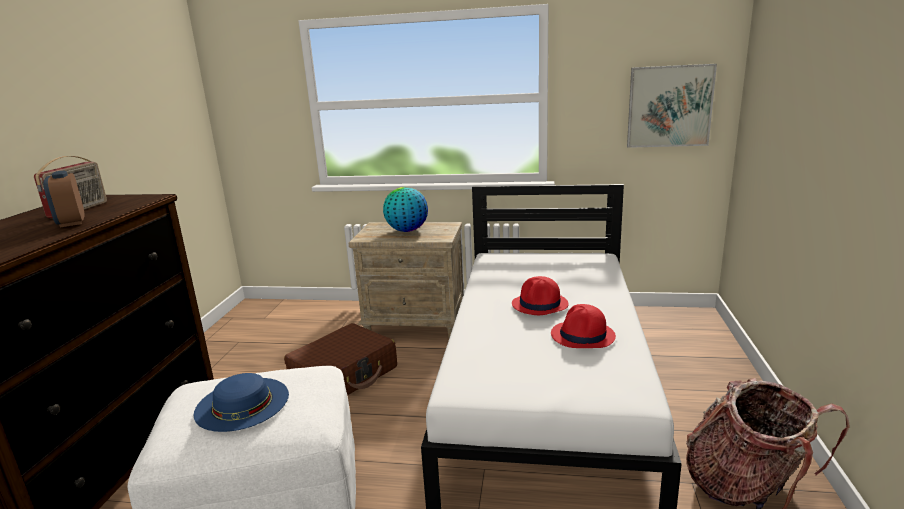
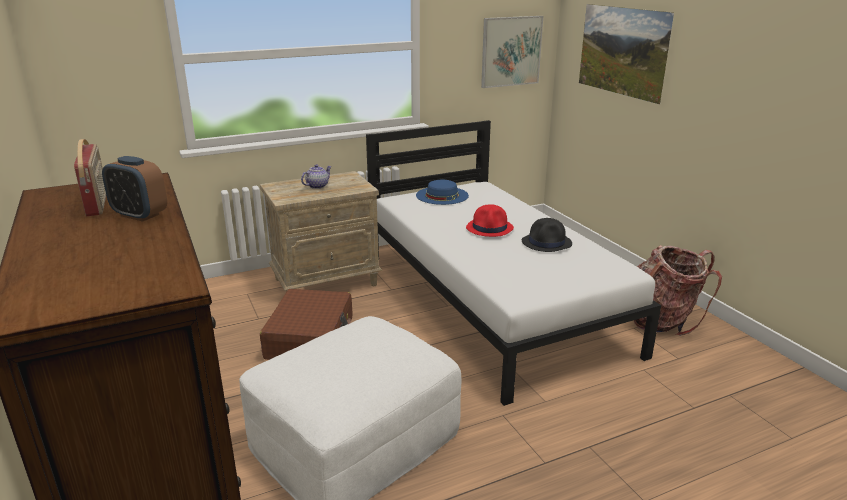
camera: 35 degrees left, 5 degrees up
blue hat [194,373,289,432] -> blue hat moved to [416,180,469,205]
globe [383,187,428,232] -> teapot [301,164,332,189]
red hat [551,304,616,348] -> black hat [522,218,572,252]
none -> picture [579,4,674,104]

